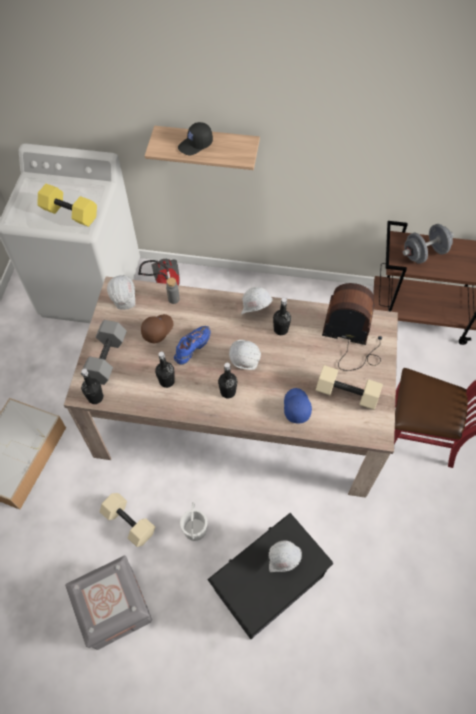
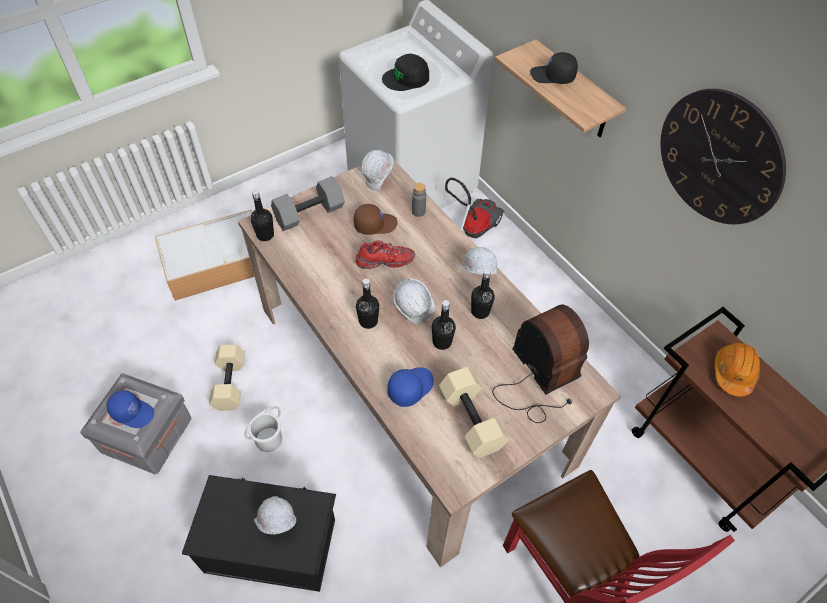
camera: 45 degrees right, 5 degrees down
yellow dumbbell [38,183,97,227] -> black cap [382,54,429,91]
black bottle [155,351,175,388] -> black bottle moved to [432,300,456,350]
blue shoe [174,326,211,365] -> red shoe [355,240,415,269]
grey dumbbell [403,224,454,264] -> orange hard hat [714,343,760,397]
none -> blue cap [107,390,154,428]
none -> wall clock [661,89,786,224]

